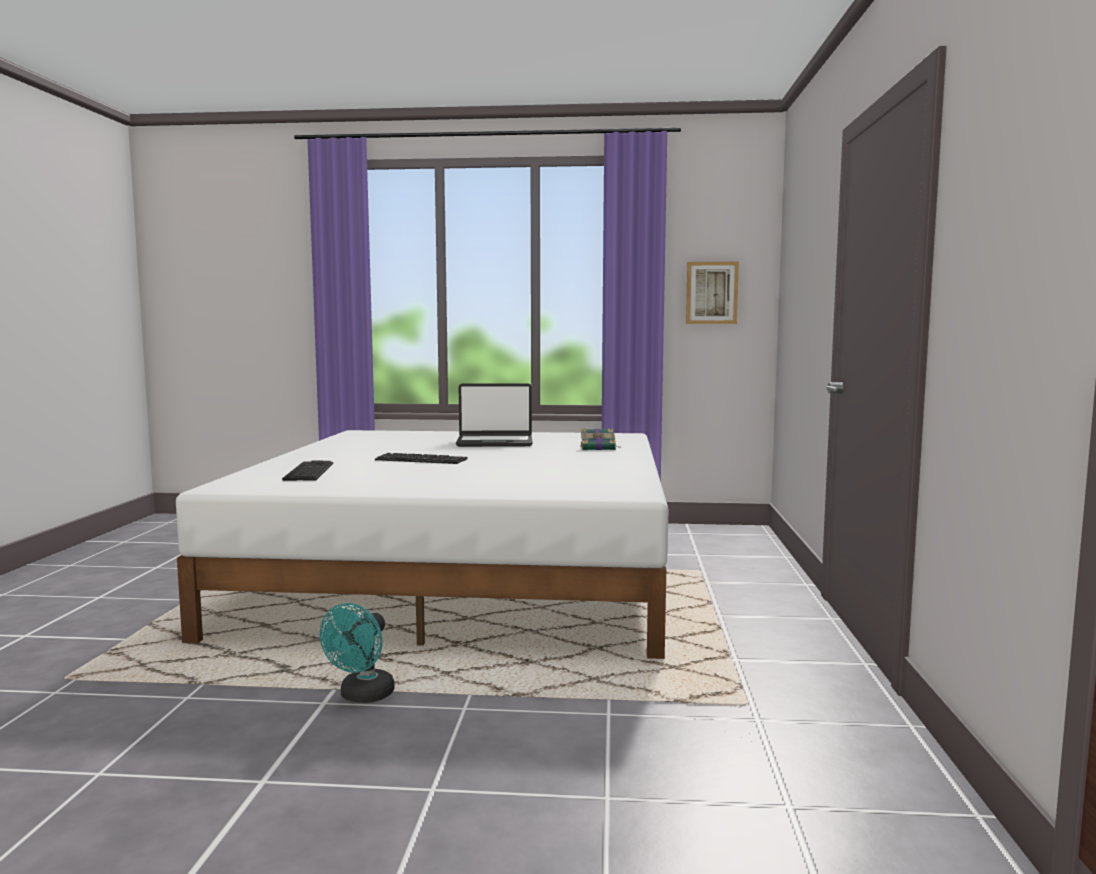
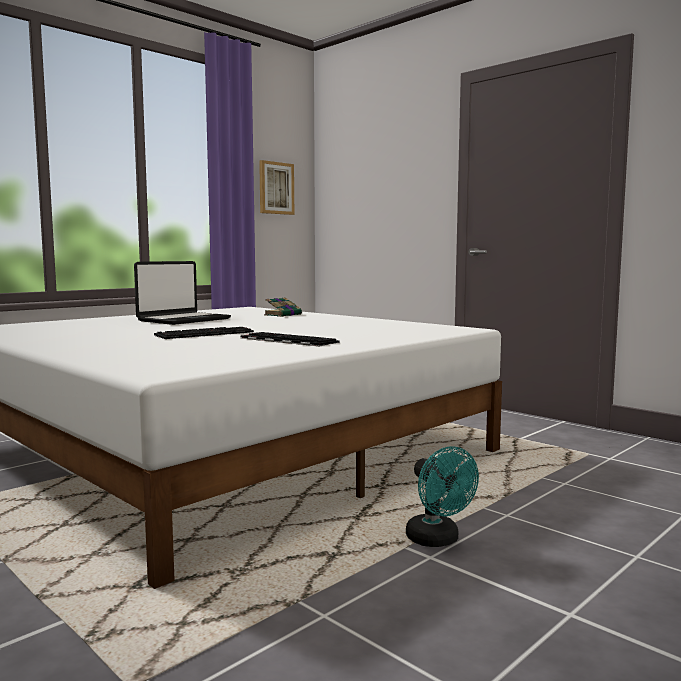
camera: 50 degrees left, 0 degrees up
keyboard [282,460,333,481] -> keyboard moved to [241,332,340,347]

